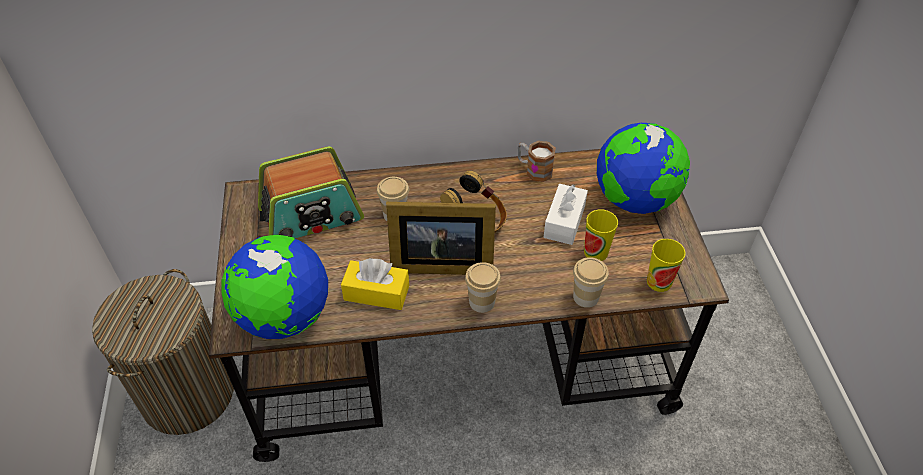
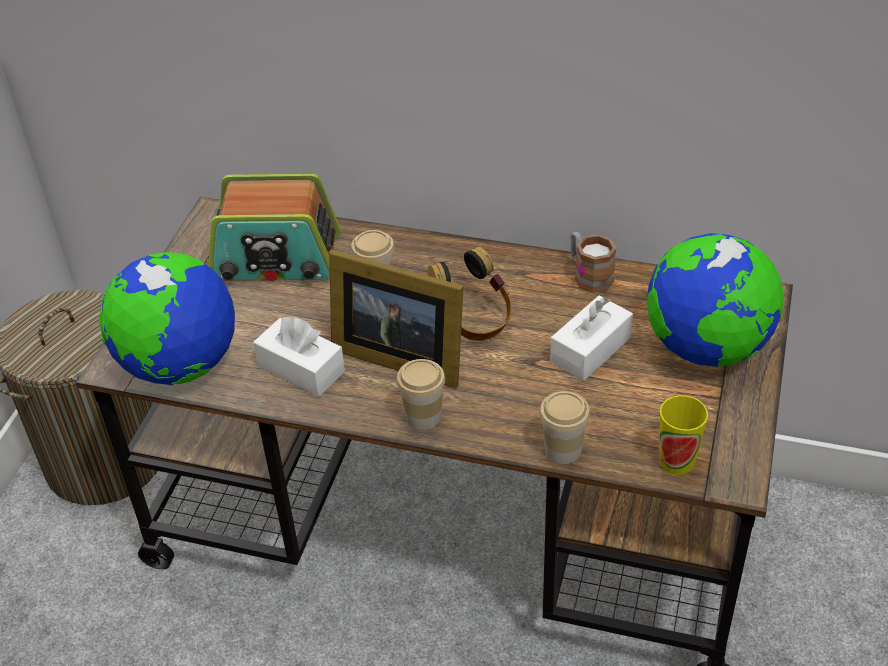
camera: 25 degrees right, 5 degrees down
yellow tissue box [341,258,409,310] -> white tissue box [253,317,345,397]
cup [584,209,618,261] -> none

